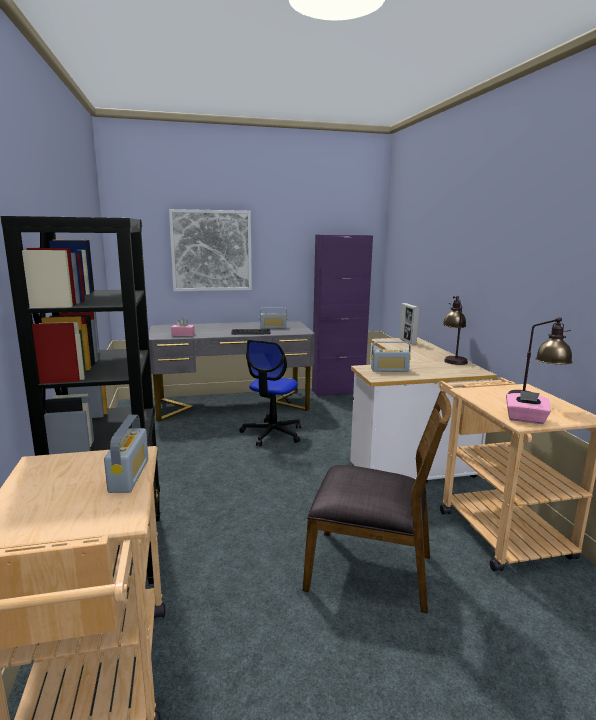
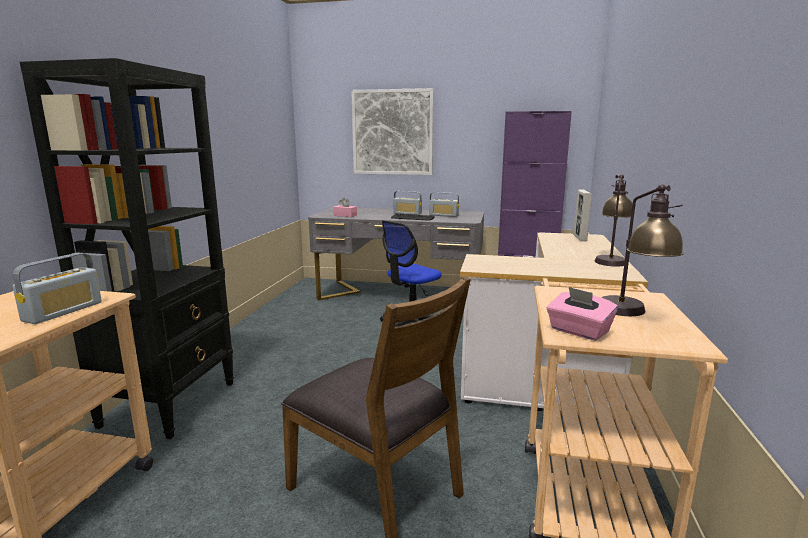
camera: 25 degrees right, 0 degrees up
radio [371,341,411,372] -> radio moved to [393,191,422,215]

